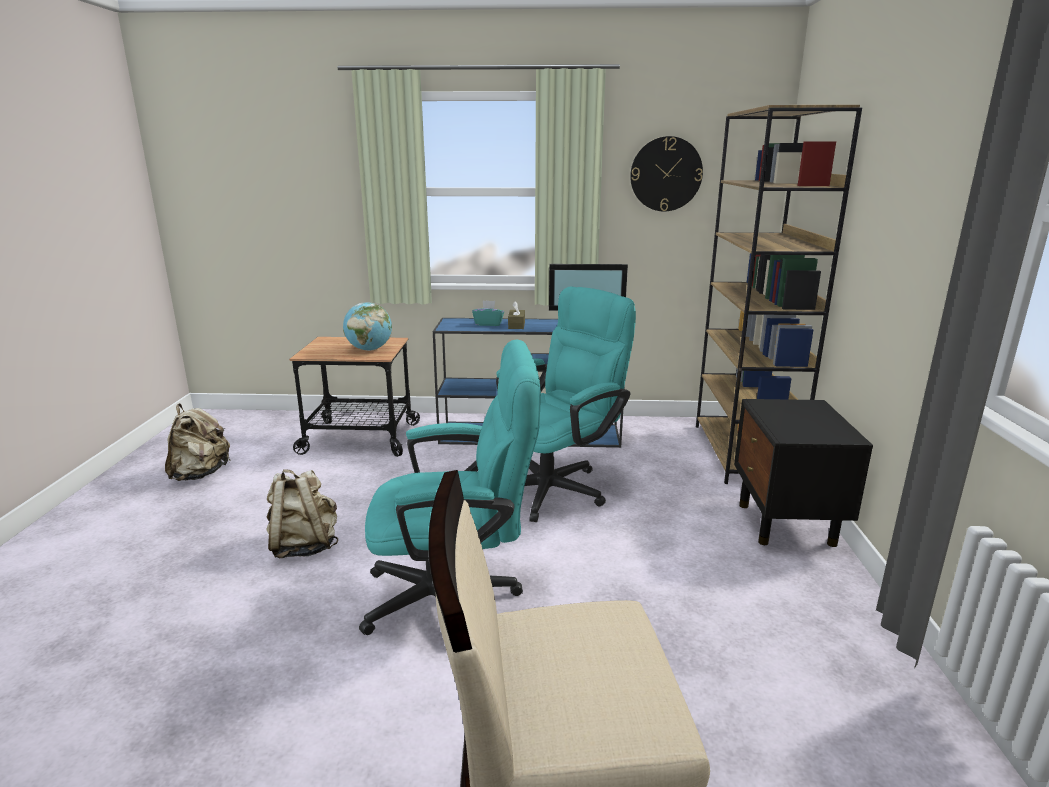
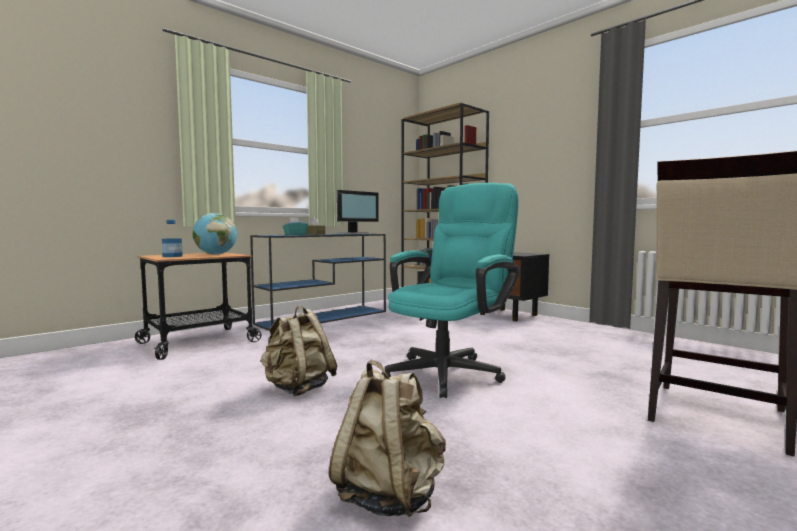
camera: 45 degrees left, 15 degrees down
beige backpack [165,403,231,481] -> beige backpack moved to [329,360,446,517]
turquoise office chair [496,287,636,522] -> none
wall clock [630,136,703,211] -> none
none -> bottle [162,220,183,257]

